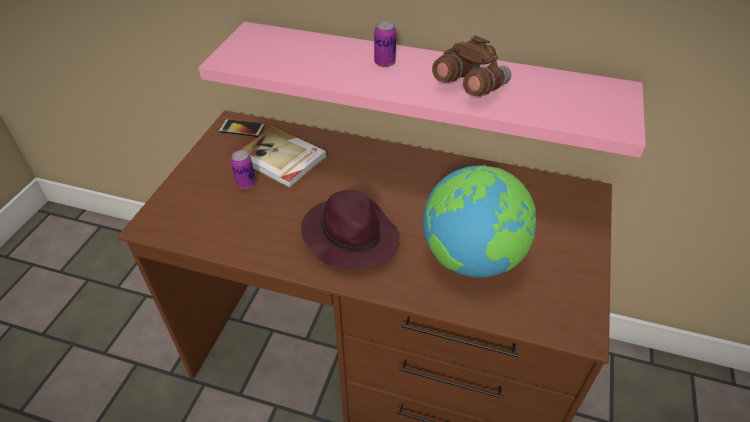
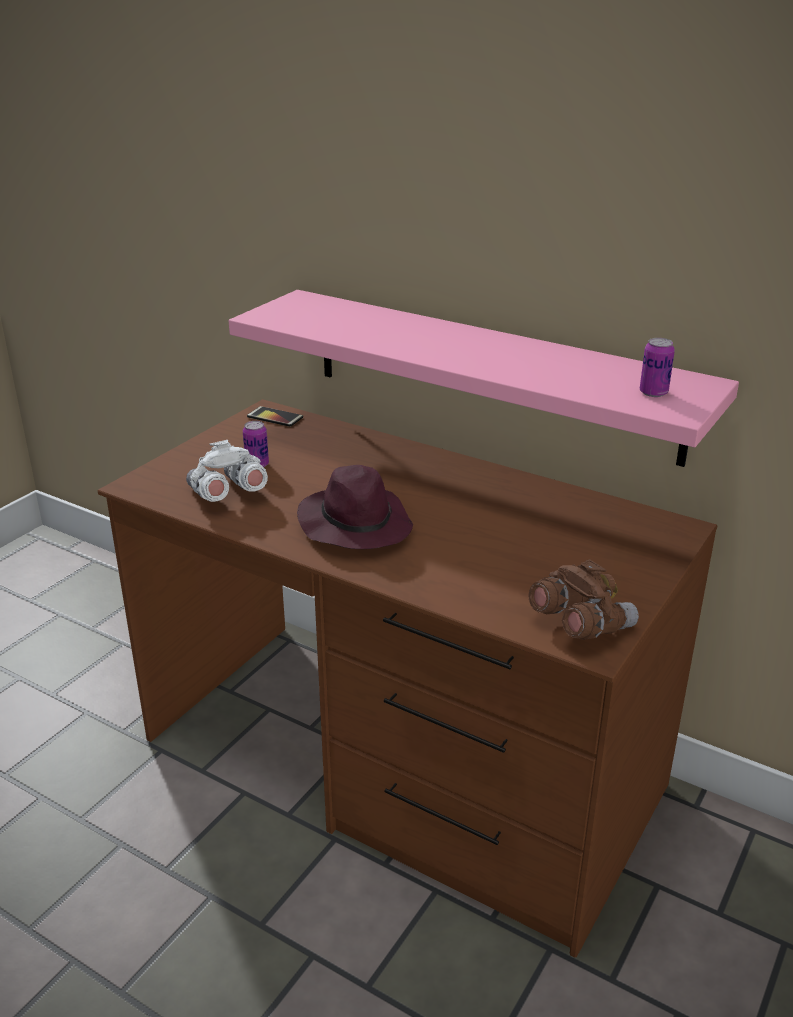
camera: 15 degrees right, 15 degrees down
book [241,126,327,188] -> none
can [374,21,396,67] -> can moved to [640,338,675,397]
globe [423,165,536,277] -> none
brown binoculars [432,36,511,97] -> brown binoculars moved to [528,559,639,640]
none -> white binoculars [186,440,268,502]

